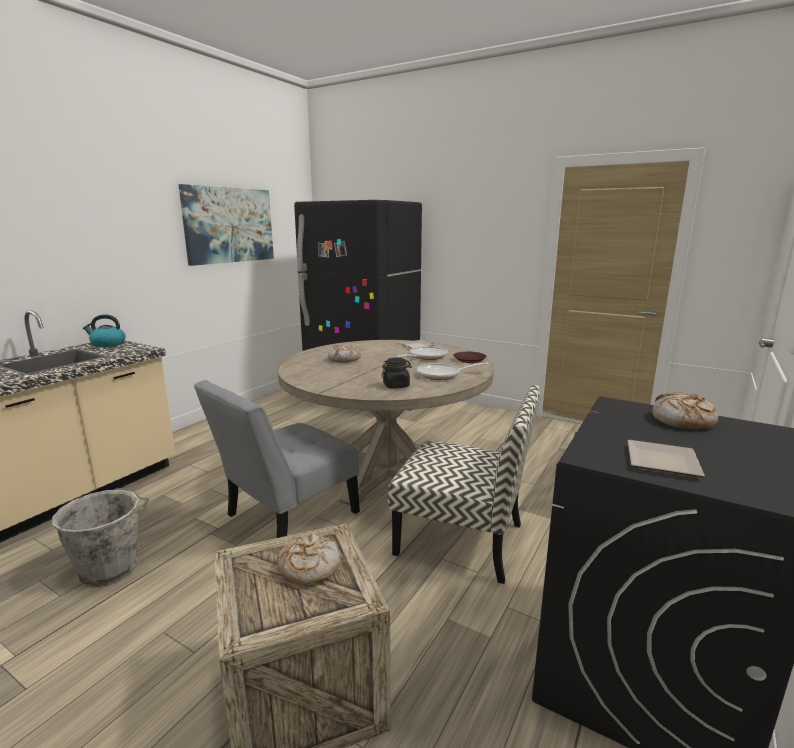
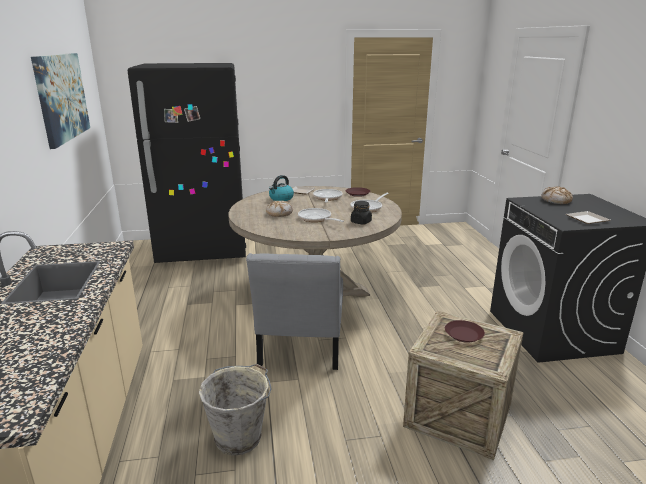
camera: 40 degrees left, 5 degrees up
kettle [83,314,126,347] -> kettle moved to [269,175,294,201]
bread [277,533,340,585] -> brown plate [445,320,485,343]
chair [388,385,540,584] -> none
none -> frying pan [298,208,344,222]

